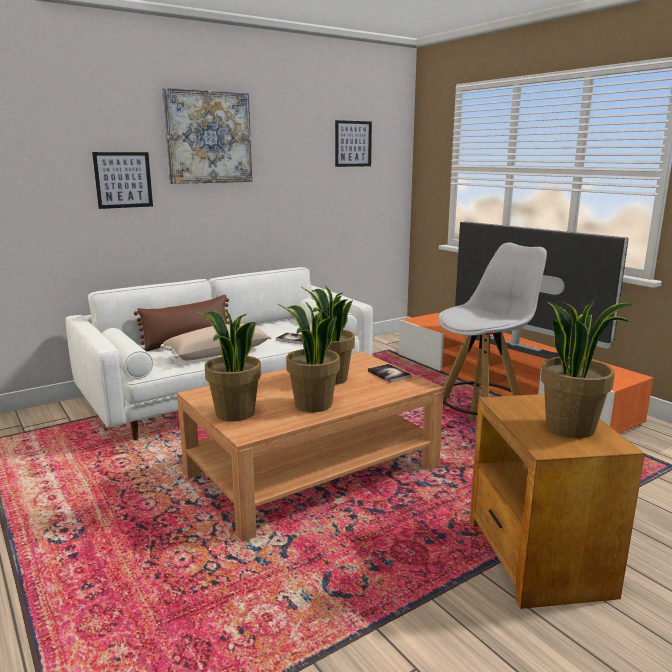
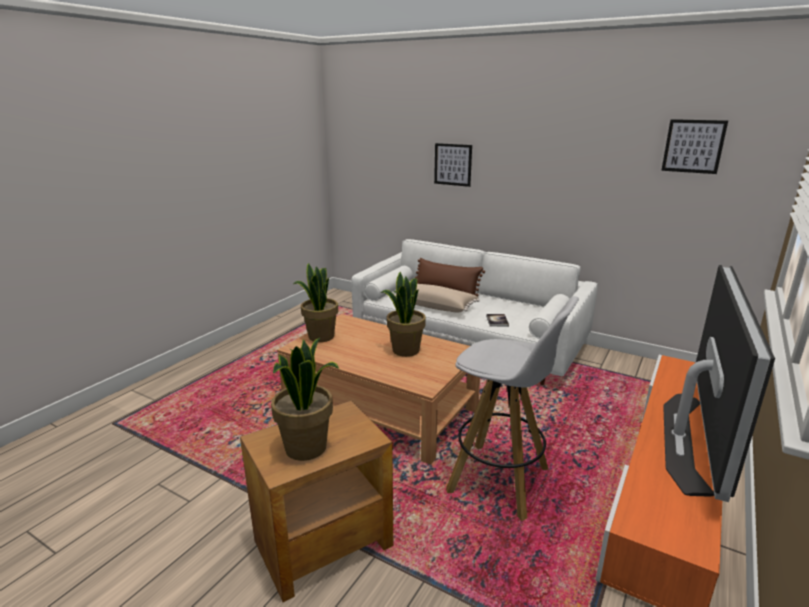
camera: 65 degrees right, 5 degrees up
picture [162,88,252,184] -> none
potted plant [278,302,340,412] -> none
book [368,364,412,383] -> none

